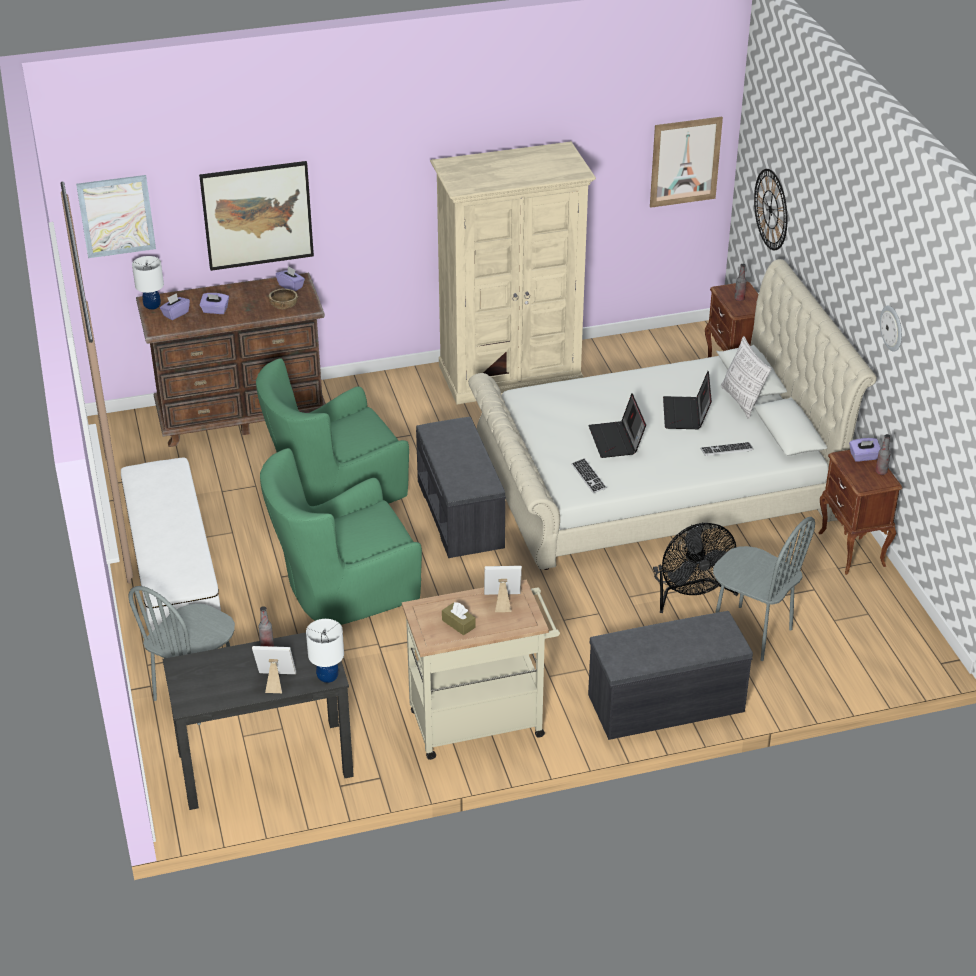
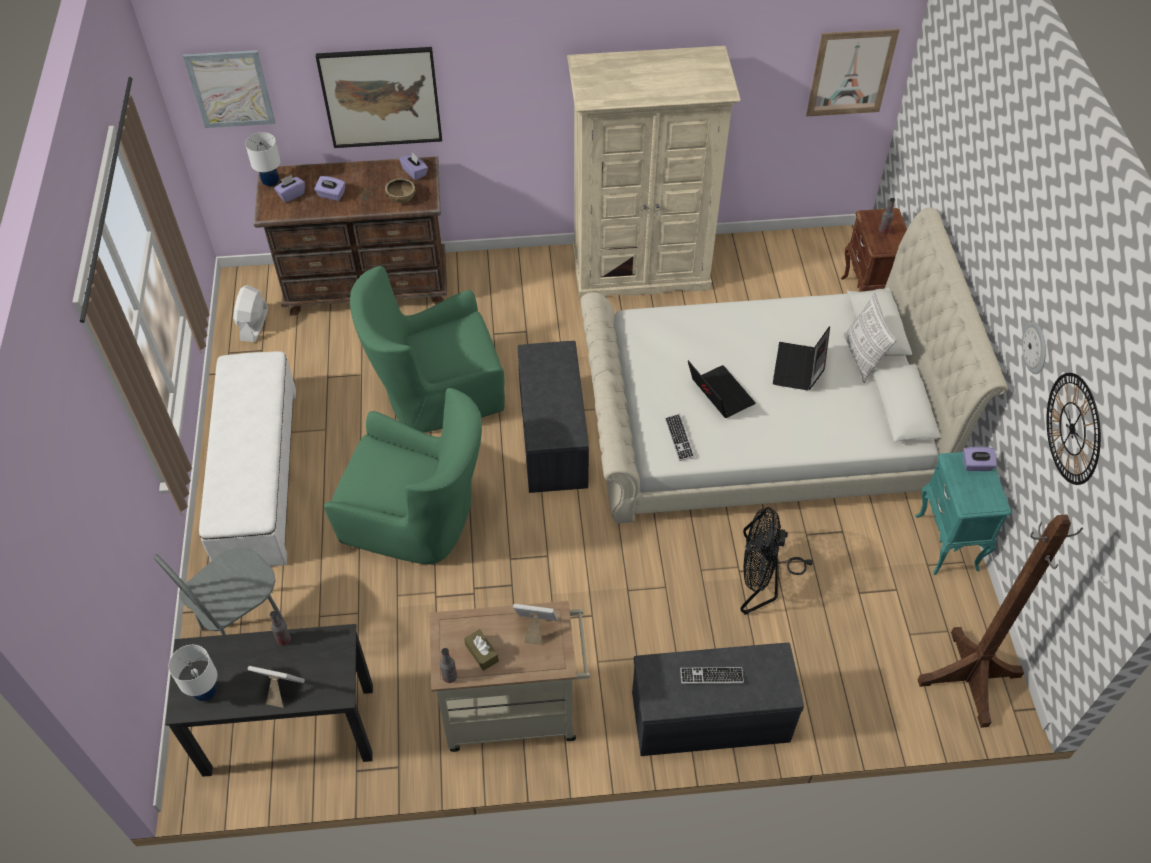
camera: 10 degrees right, 15 degrees up
green armchair [260,448,422,625] -> green armchair turned 150 degrees counterclockwise [324,388,482,565]
white table lamp [306,619,344,683] -> white table lamp moved to [169,645,217,701]
laptop [588,394,646,458] -> laptop turned 150 degrees clockwise [688,360,756,418]
black fan [653,522,738,613] -> black fan turned 105 degrees clockwise [740,507,813,615]
keyboard [700,442,754,456] -> keyboard moved to [680,667,744,684]
grey chair [713,517,815,661] -> none
wall clock [754,169,787,250] -> wall clock moved to [1046,373,1101,485]
brown nightstand [818,450,902,575] -> turquoise nightstand [915,452,1011,575]
bottle [875,434,891,475] -> bottle moved to [440,648,457,683]
none -> white fan [233,285,268,342]
none -> brown clothes rack [917,514,1083,728]

